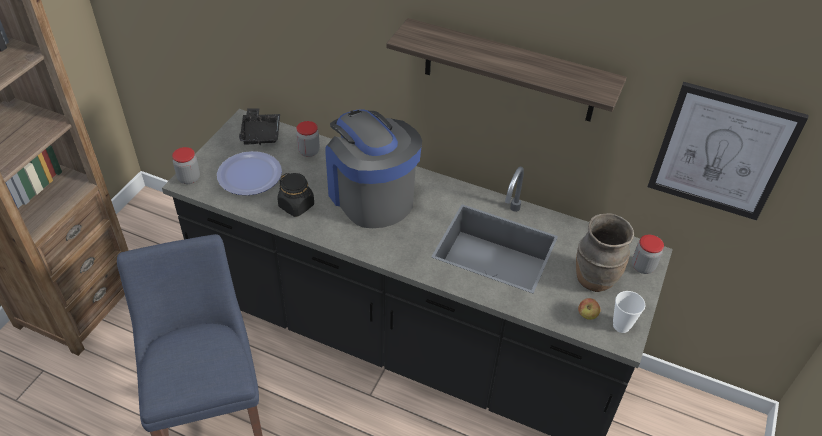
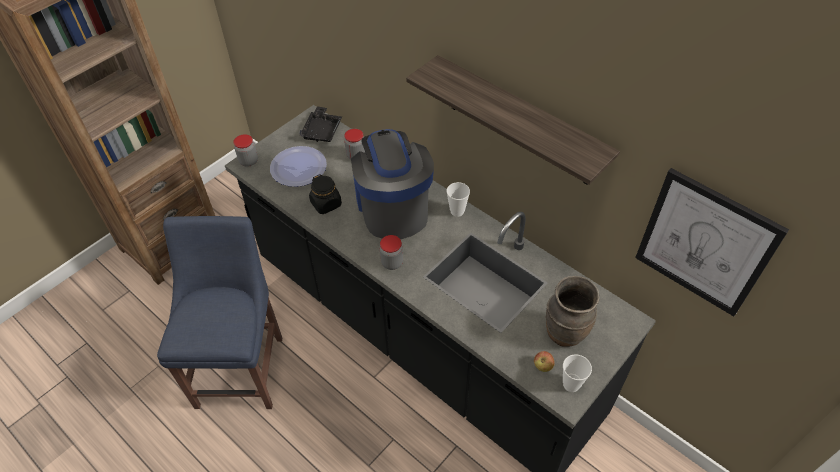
camera: 20 degrees right, 5 degrees up
jar [632,235,664,274] -> jar moved to [380,235,403,270]
none -> cup [447,182,470,217]

